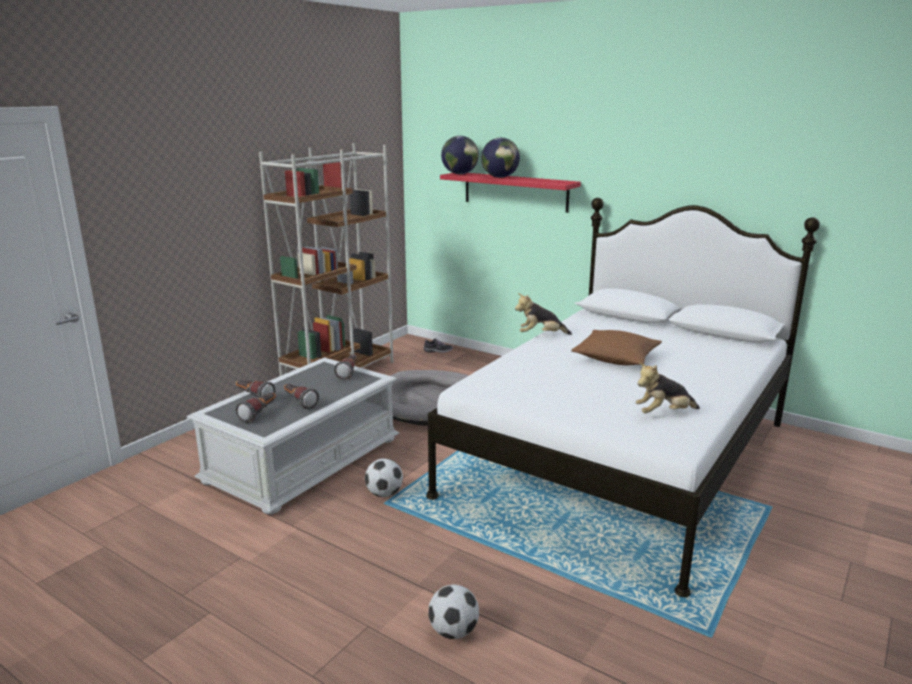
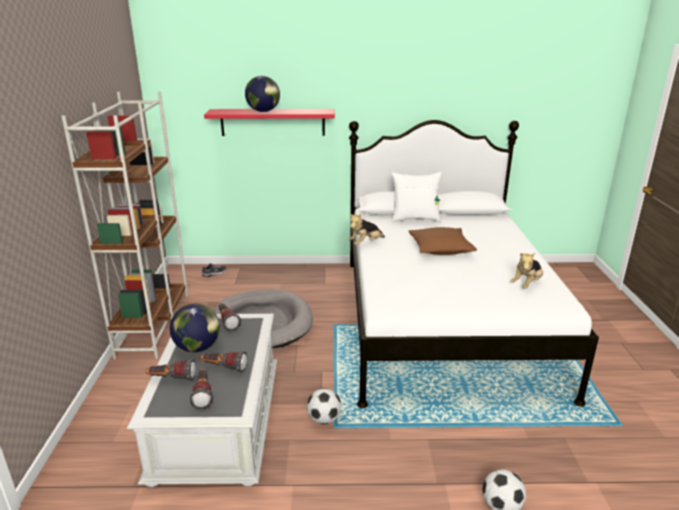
camera: 35 degrees left, 5 degrees up
globe [441,136,479,174] -> globe moved to [170,303,220,352]
none -> white pillow [392,172,442,222]

